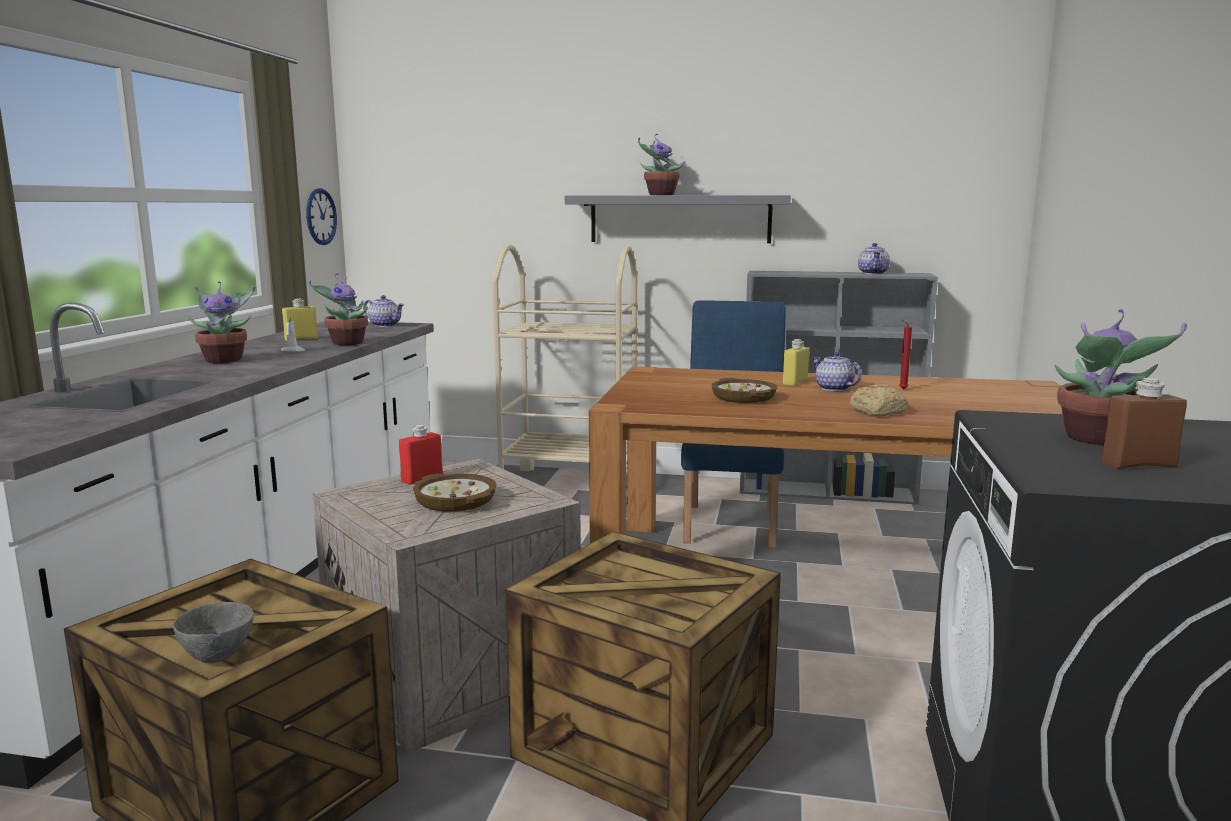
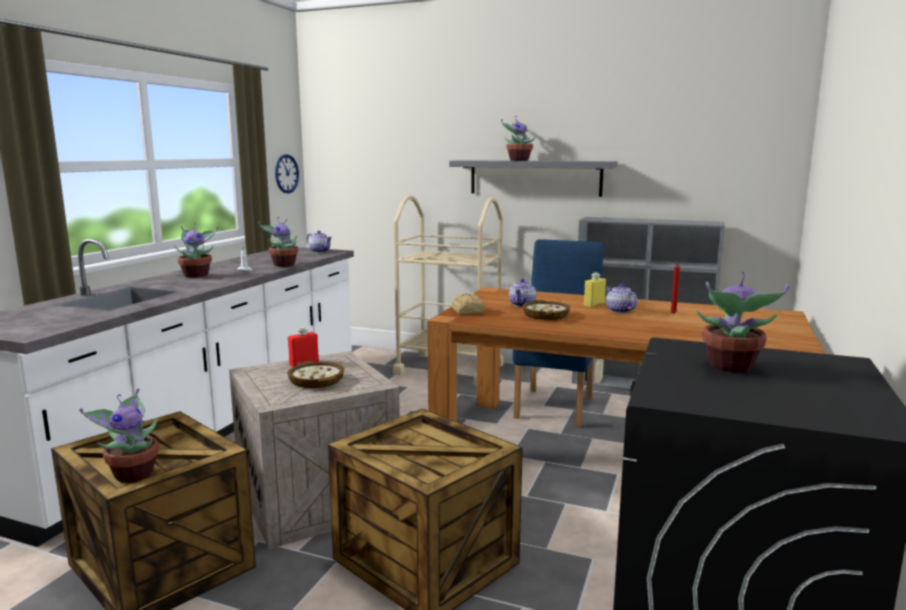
camera: 10 degrees right, 0 degrees up
grey bowl [173,602,254,663] -> potted plant [80,388,159,483]
yellow bottle [282,299,318,341] -> none
bread [850,384,909,417] -> bread moved to [452,293,486,315]
teapot [858,243,890,274] -> teapot moved to [509,278,536,307]
brown bottle [1101,378,1187,469] -> none

